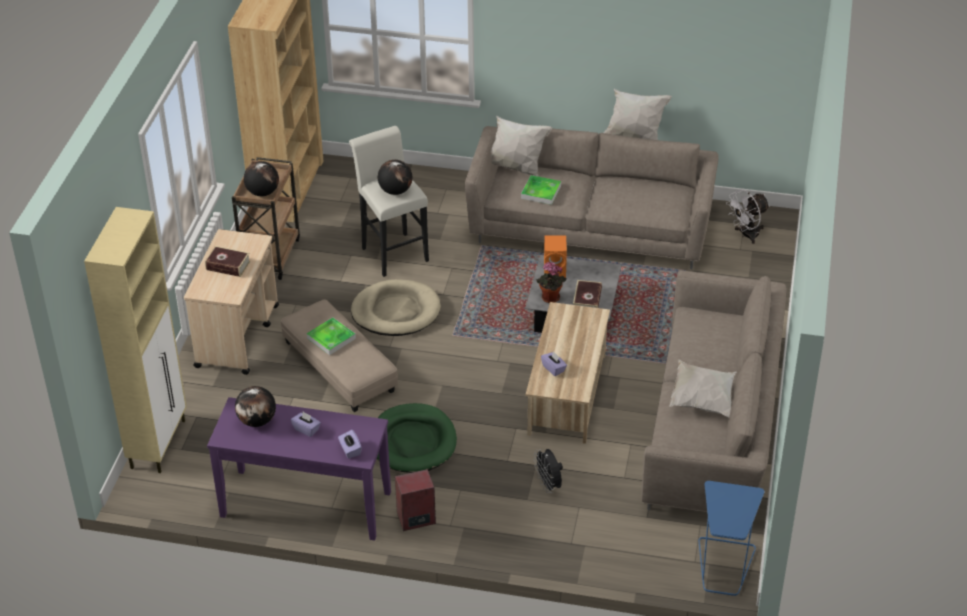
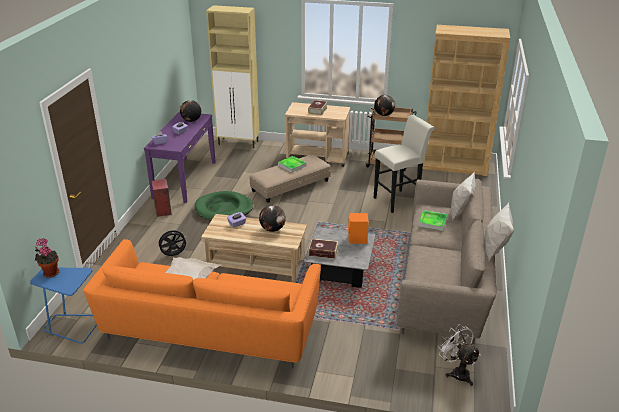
camera: 90 degrees right, 10 degrees down
beige dog bed [351,279,441,336] -> none
globe [378,160,413,195] -> globe moved to [259,205,286,232]
potted plant [536,262,567,303] -> potted plant moved to [35,238,59,278]
beige sofa [641,270,787,512] -> orange sofa [83,239,321,369]

